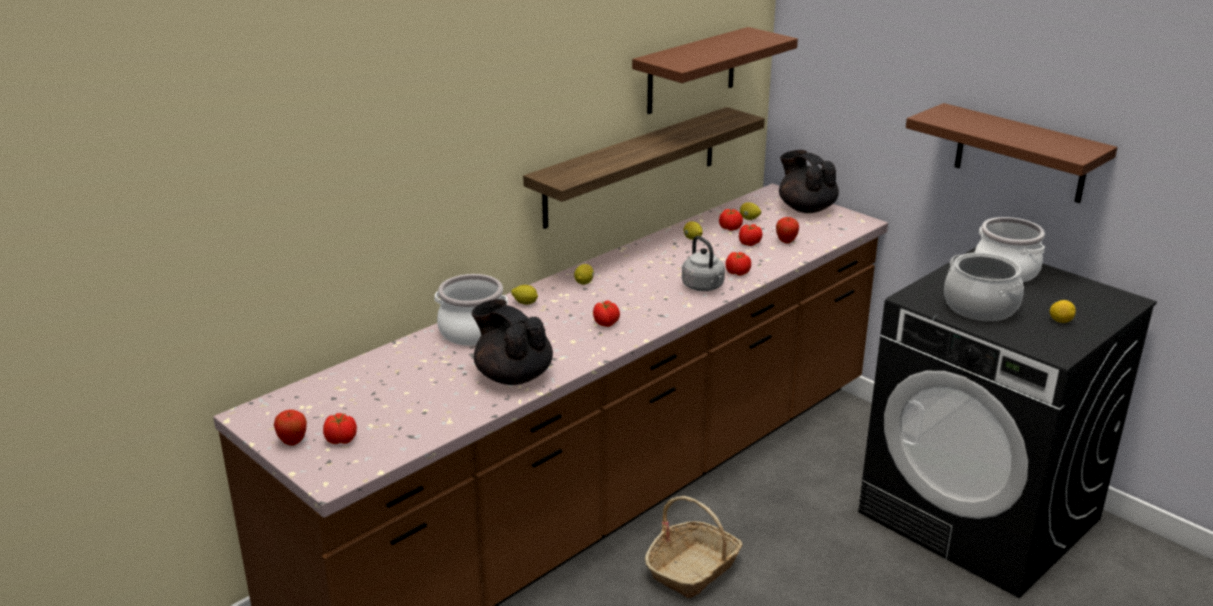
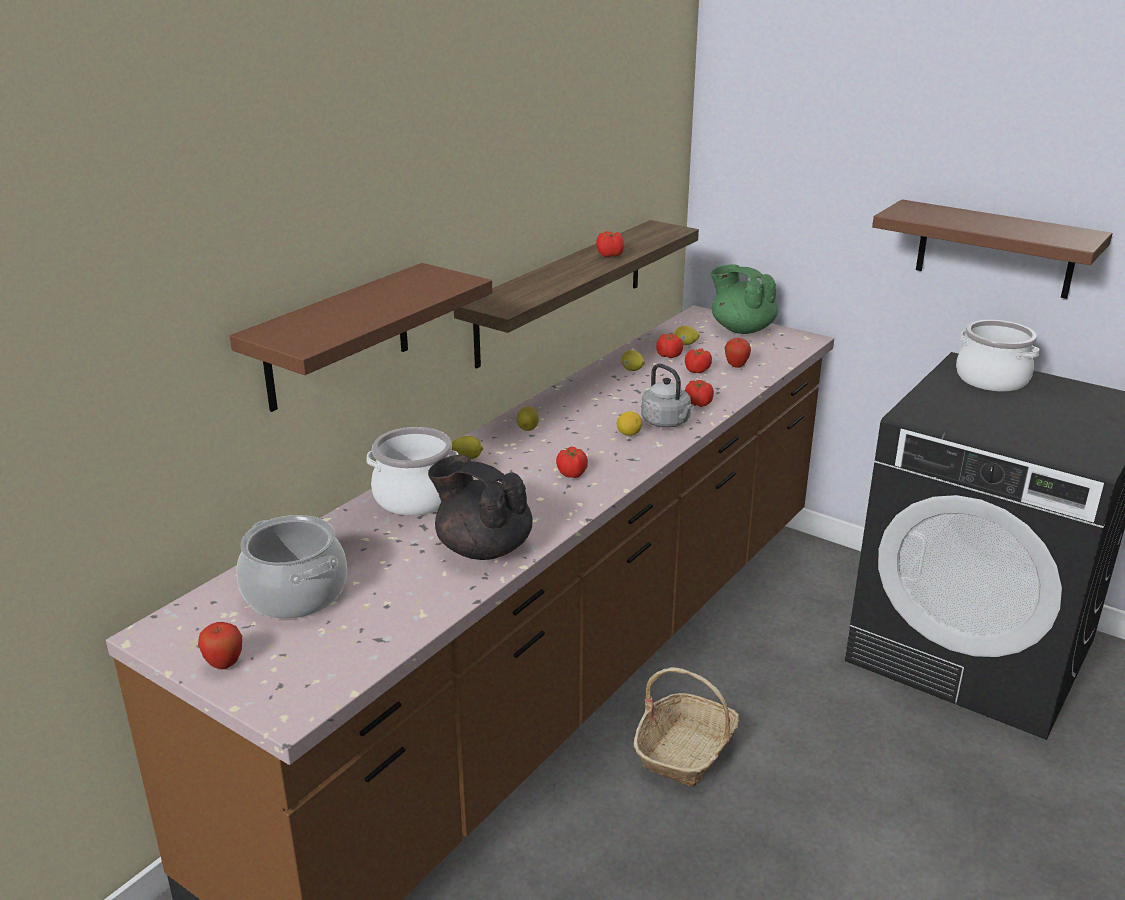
camera: 10 degrees left, 0 degrees up
tomato [323,413,357,444] -> tomato moved to [596,231,624,257]
brown shelf [632,27,798,114] -> brown shelf moved to [230,263,492,412]
black teapot [779,150,839,213] -> green teapot [711,264,778,334]
cooking pot [944,252,1024,321] -> cooking pot moved to [237,515,347,619]
lemon [1050,300,1076,323] -> lemon moved to [617,411,642,436]

